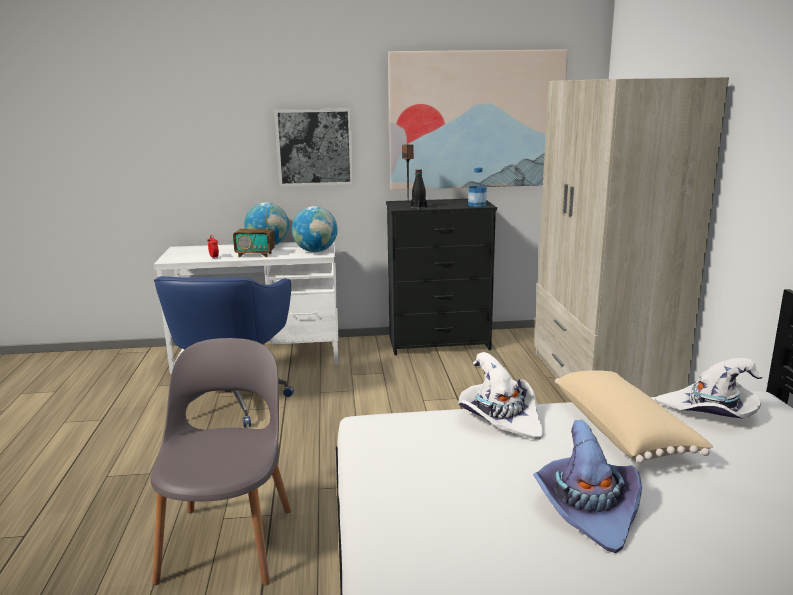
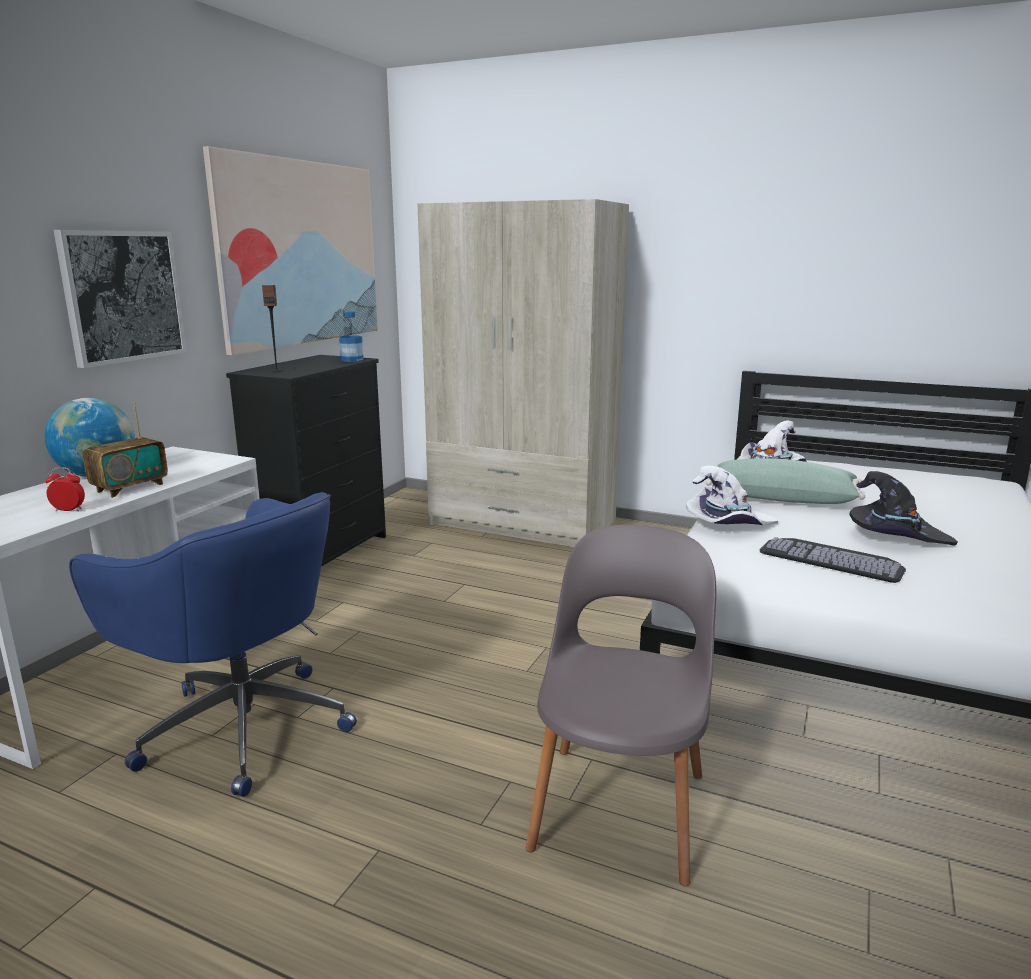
camera: 60 degrees left, 0 degrees up
grey chair [151,338,291,585] -> grey chair turned 75 degrees clockwise [526,525,716,886]
globe [292,206,338,252] -> none
black bottle [410,169,427,209] -> none
purple hat [533,420,642,553] -> black hat [849,471,958,546]
beige pillow [555,370,713,463] -> green pillow [706,459,865,504]
none -> keyboard [760,537,906,583]

